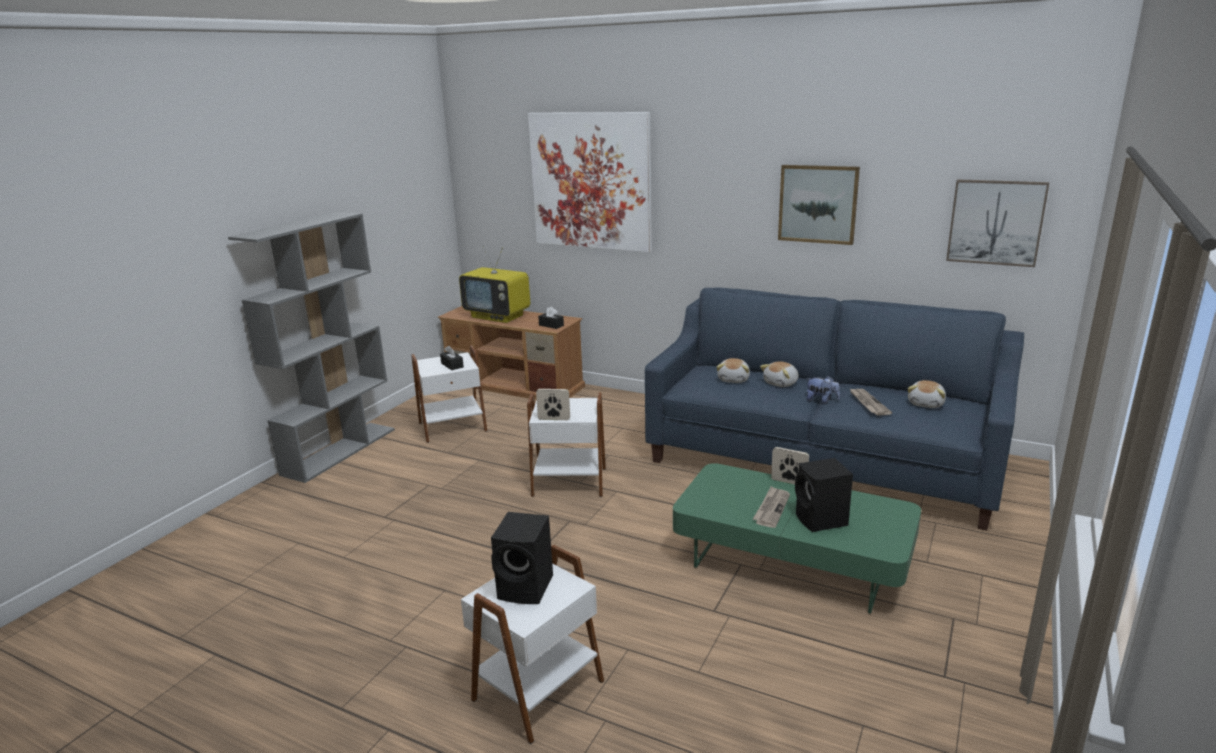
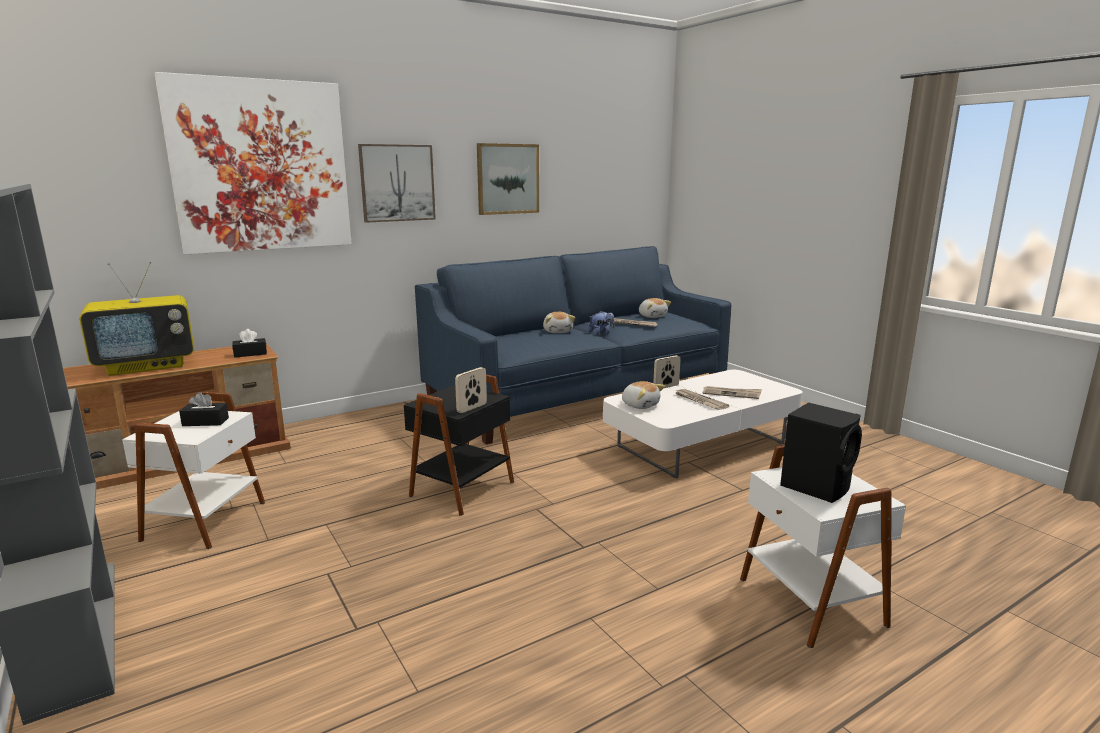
camera: 60 degrees left, 5 degrees down
white side table [527,392,606,497] -> black side table [404,375,514,516]
green coffee table [673,463,921,614] -> white coffee table [603,370,803,479]
plush toy [716,358,750,383] -> plush toy moved to [622,381,665,409]
black speaker [795,458,853,532] -> newspaper [703,386,762,399]
picture [946,179,1049,267] -> picture moved to [358,144,436,223]

